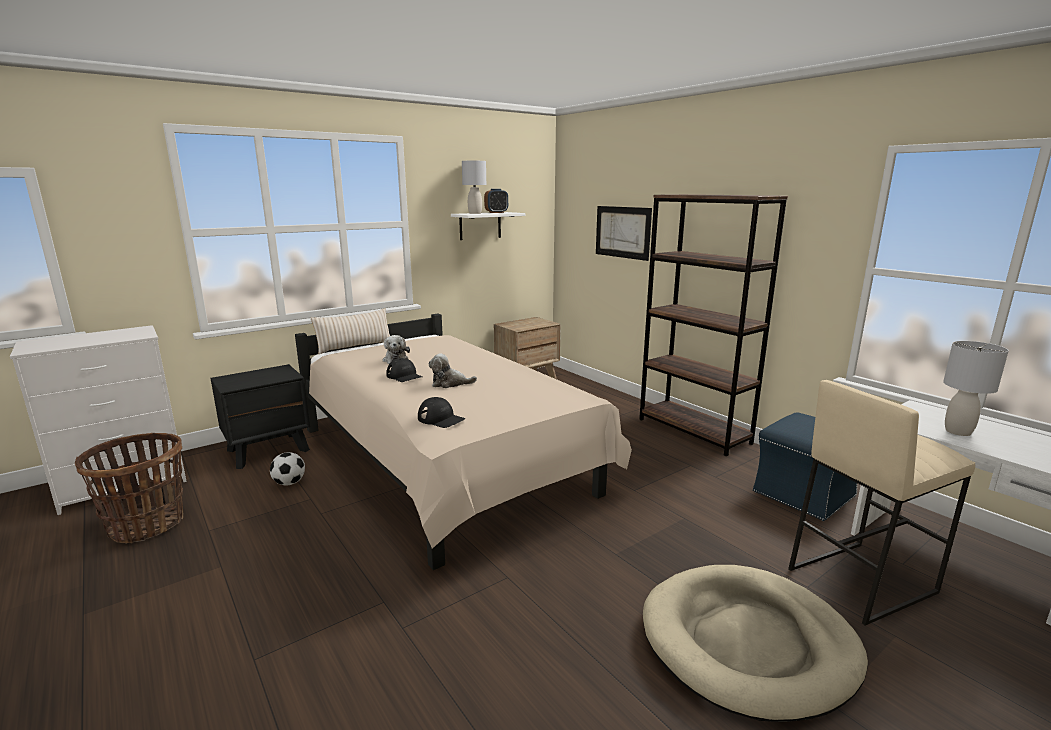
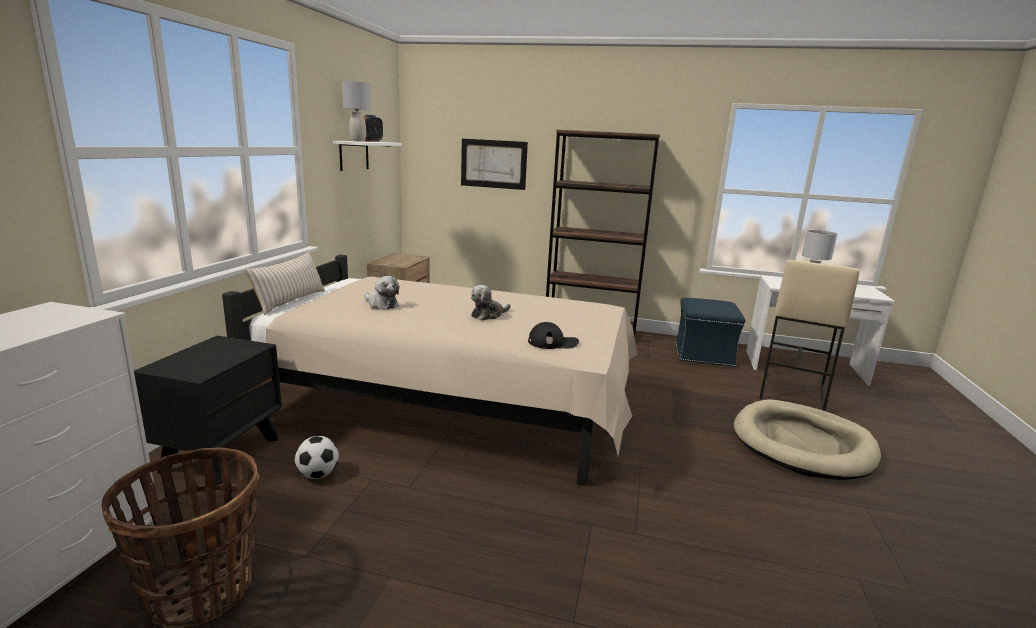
camera: 40 degrees left, 0 degrees up
black cap [386,358,422,382] -> none

